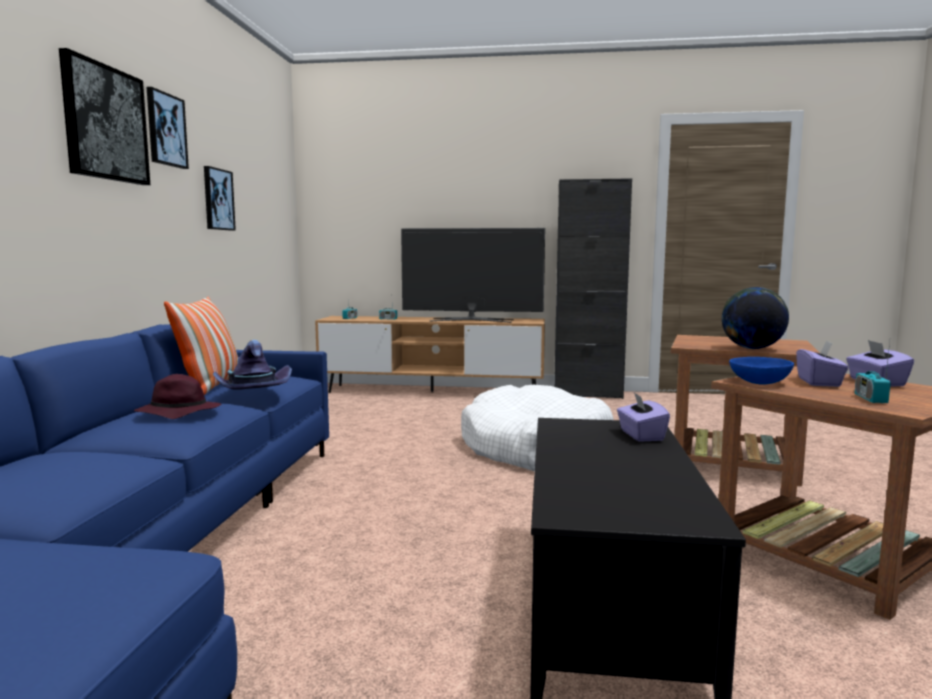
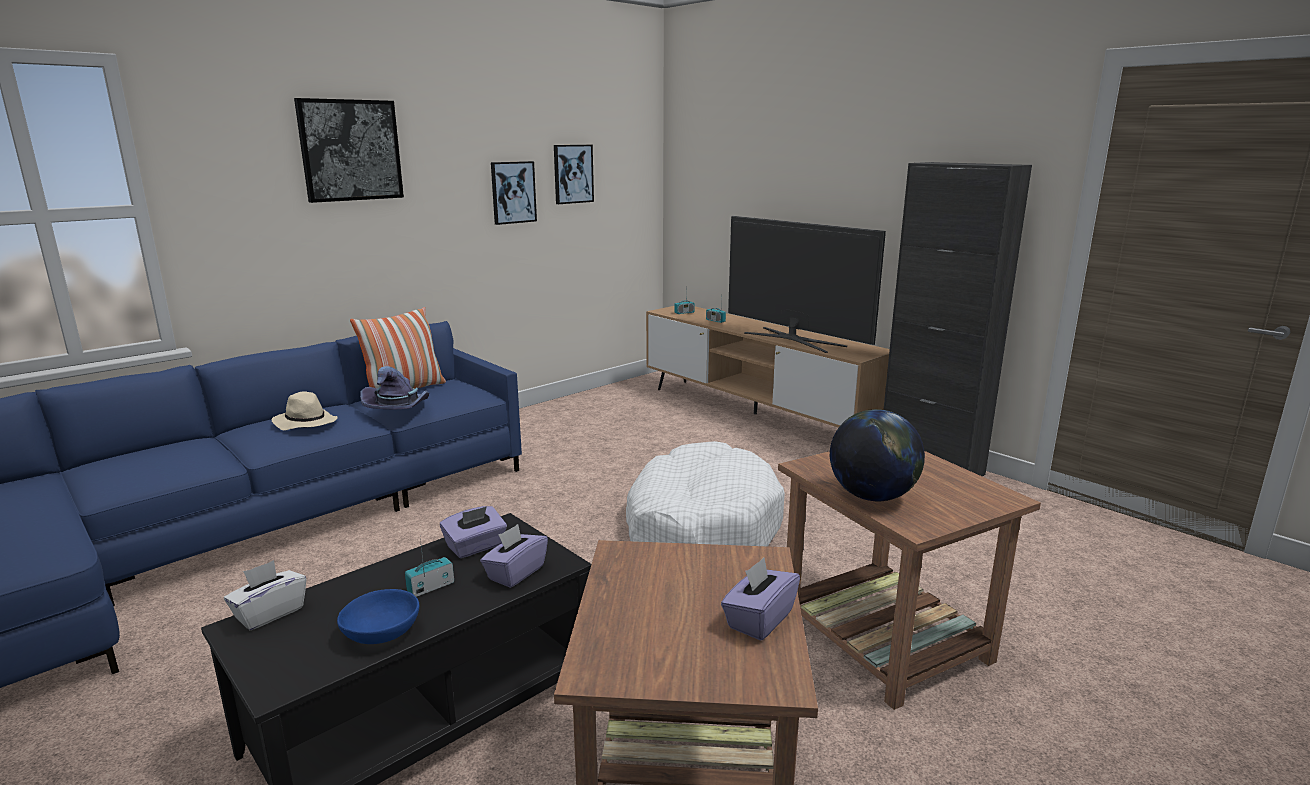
camera: 40 degrees right, 10 degrees up
purple hat [134,374,221,419] -> beige hat [271,391,338,431]
picture [147,87,189,169] -> picture moved to [554,145,594,204]
blue bowl [729,357,794,385] -> blue bowl moved to [337,589,419,644]
purple tissue box [796,340,849,387] -> purple tissue box moved to [440,506,507,558]
radio [855,342,891,403] -> radio moved to [405,539,454,597]
none -> white tissue box [224,560,306,630]

